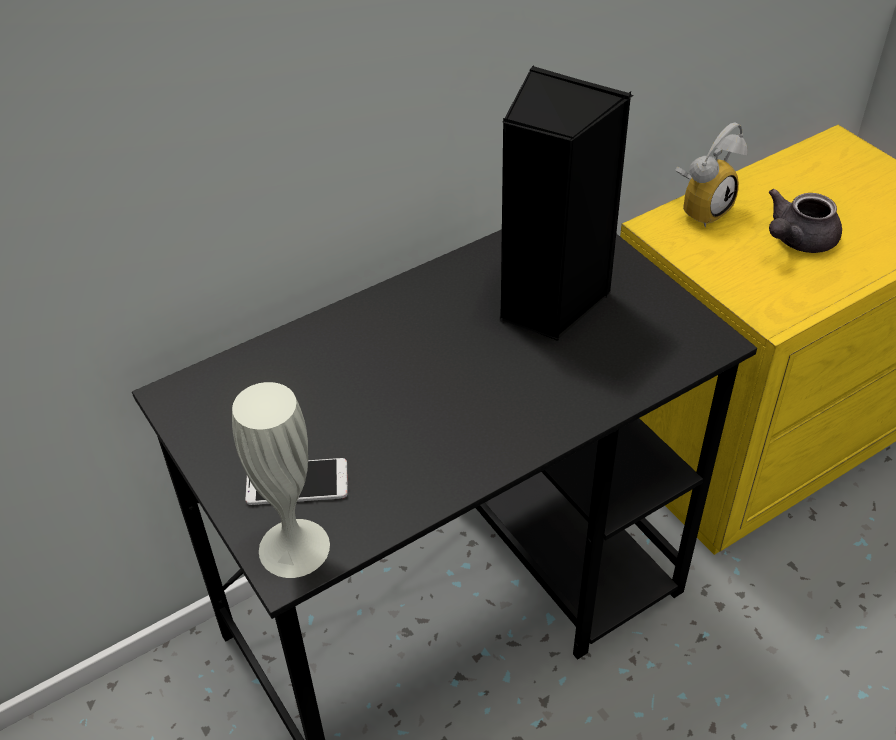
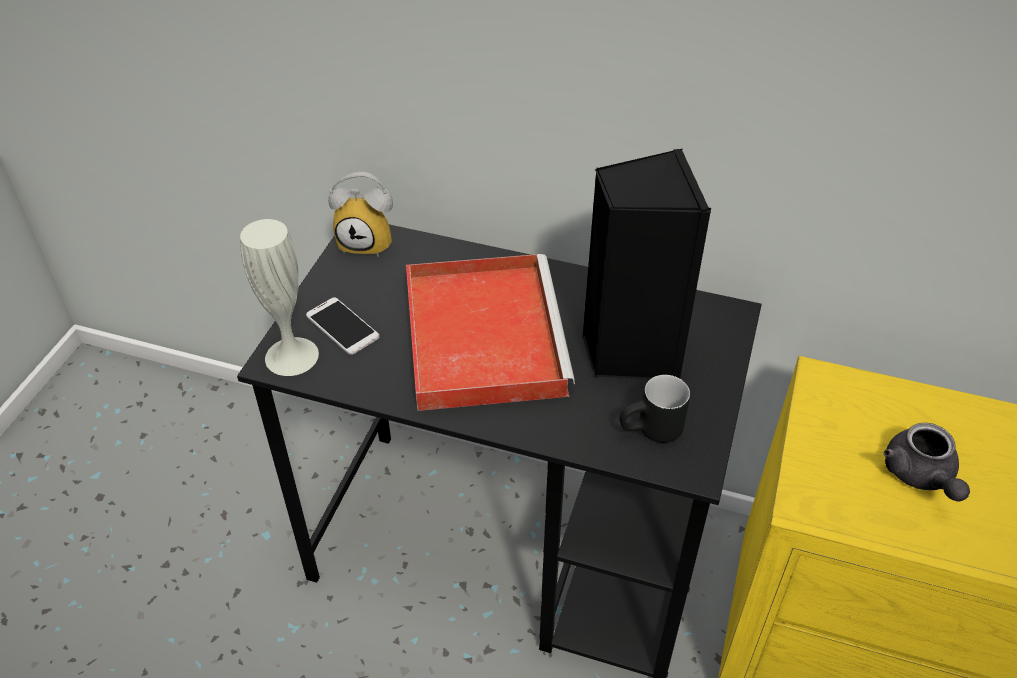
camera: 50 degrees right, 0 degrees up
alarm clock [675,122,747,228] -> alarm clock moved to [328,172,393,257]
grey teapot [769,189,842,253] -> grey teapot turned 105 degrees counterclockwise [884,423,970,502]
none -> red tray [406,254,575,411]
none -> black mug [620,375,690,443]

